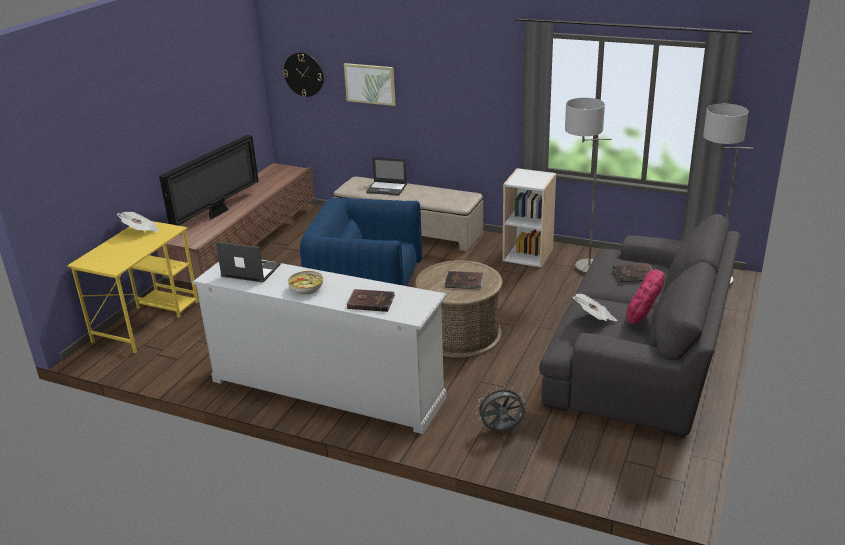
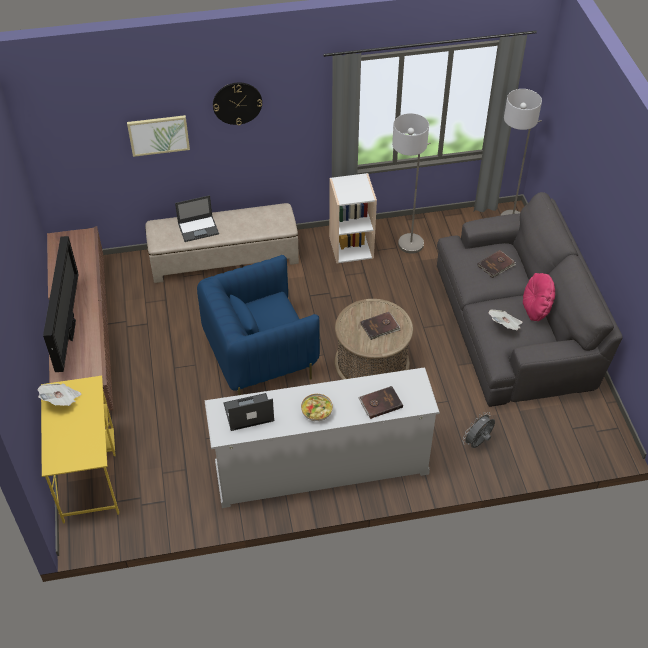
camera: 35 degrees left, 20 degrees up
wall clock [283,52,324,97] -> wall clock moved to [213,83,262,125]

